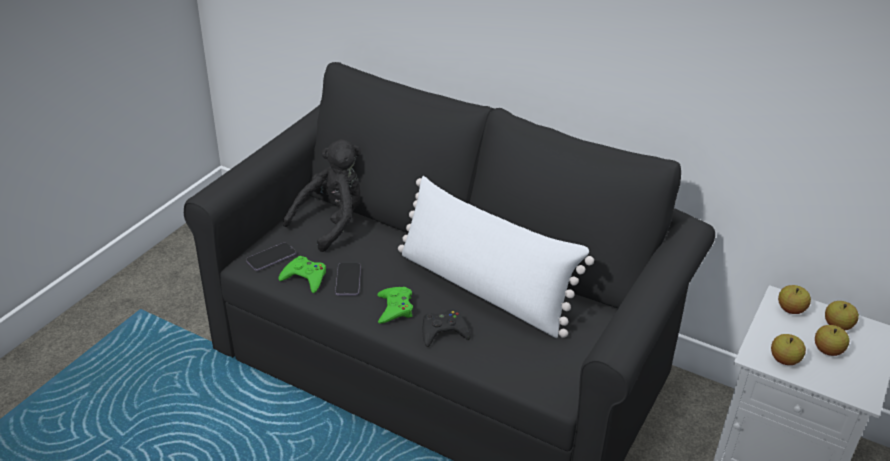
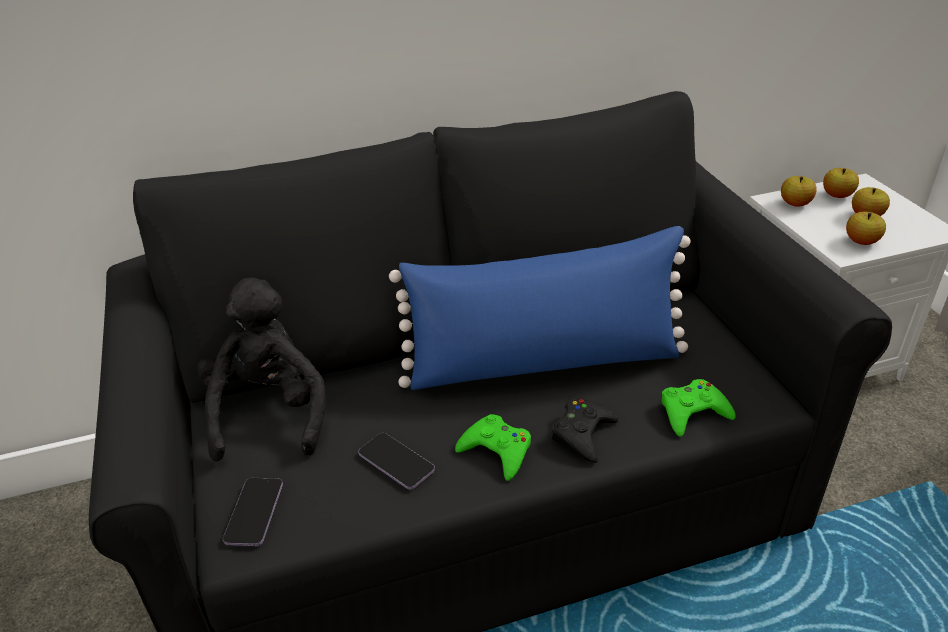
camera: 45 degrees left, 0 degrees up
green game controller [279,256,326,293] -> green game controller moved to [662,379,735,437]
white pillow [398,176,594,338] -> blue pillow [389,226,690,390]

